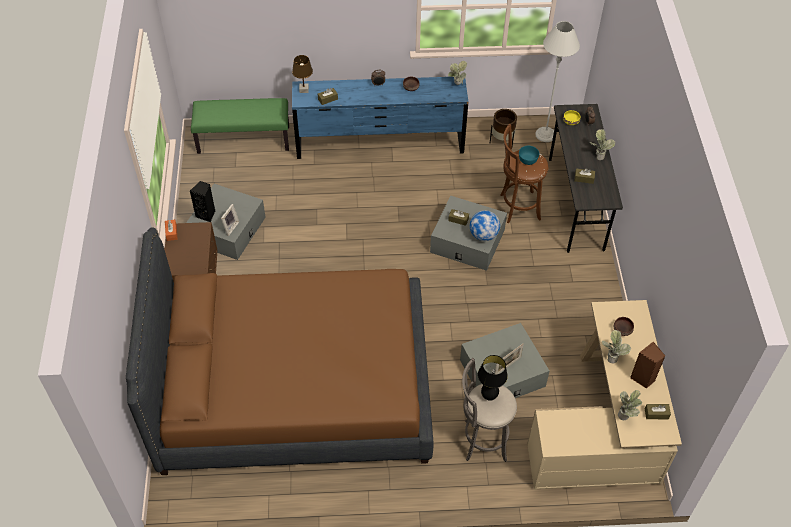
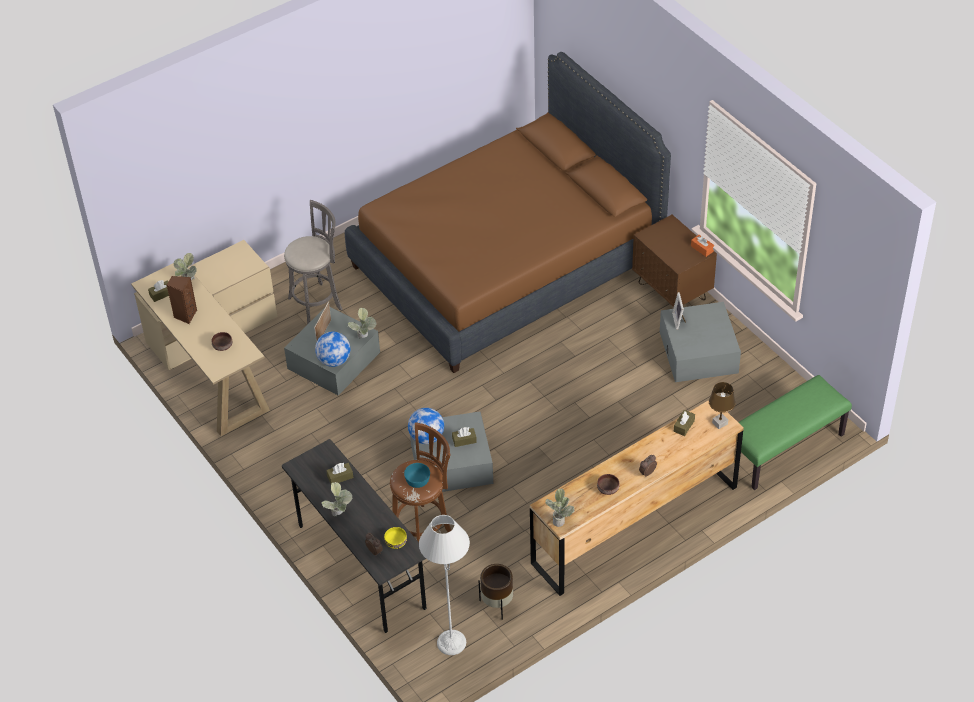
camera: 150 degrees right, 5 degrees down
black speaker [190,181,215,222] -> none
blue dresser [292,77,468,159] -> brown dresser [530,400,744,596]
black table lamp [478,355,508,401] -> none
potted plant [602,330,631,363] -> potted plant moved to [348,308,376,339]
none -> globe [315,332,350,367]

